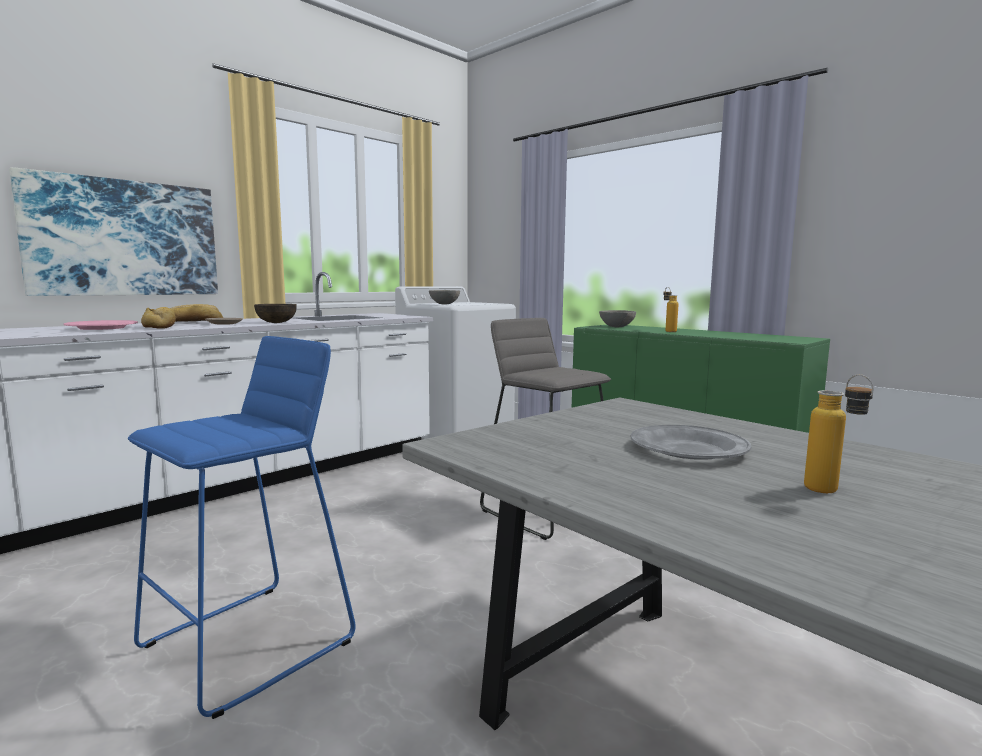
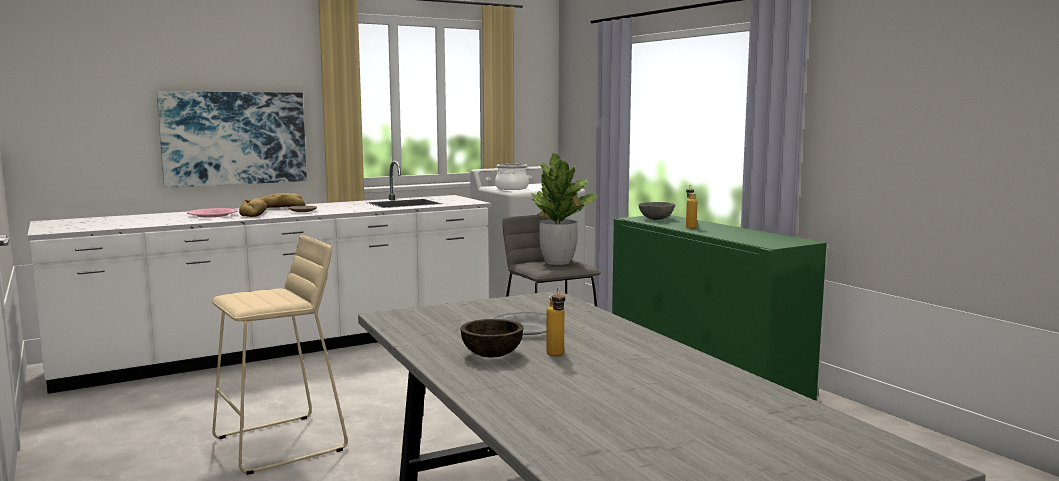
camera: 15 degrees right, 0 degrees up
blue stool [128,336,355,719] -> beige stool [211,235,347,475]
brown bowl [254,304,297,323] -> brown bowl moved to [460,319,523,357]
grey bowl [429,290,460,304] -> cooking pot [495,164,529,190]
none -> potted plant [531,153,598,265]

